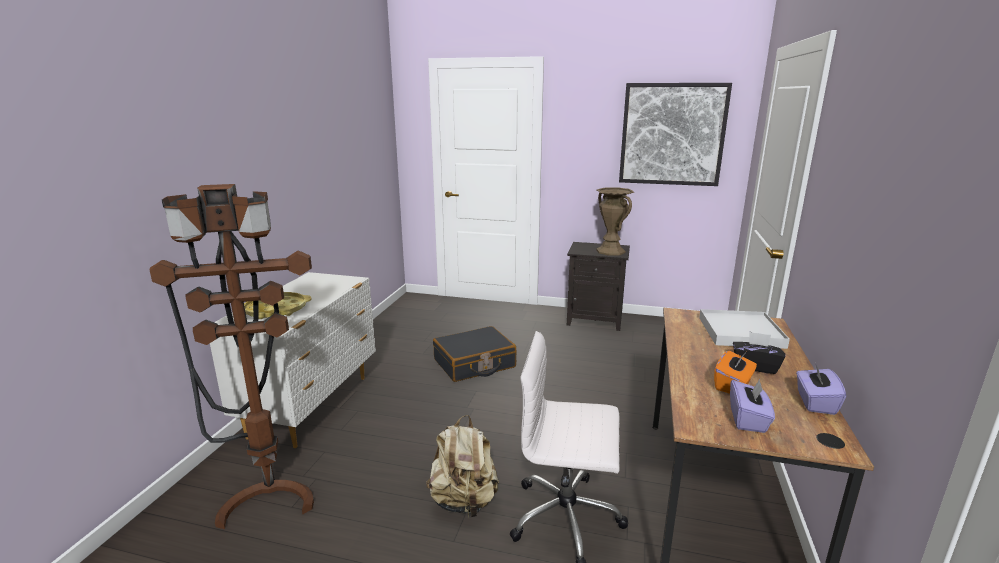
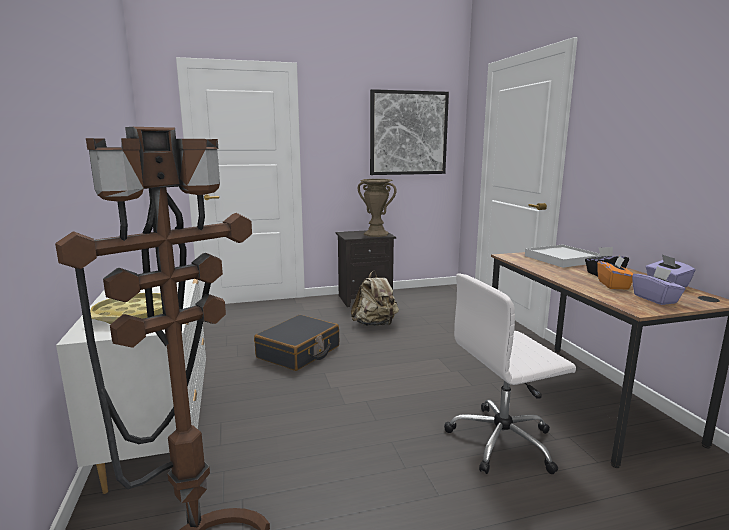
camera: 30 degrees left, 5 degrees down
beige backpack [426,415,499,517] -> beige backpack moved to [351,271,399,326]

